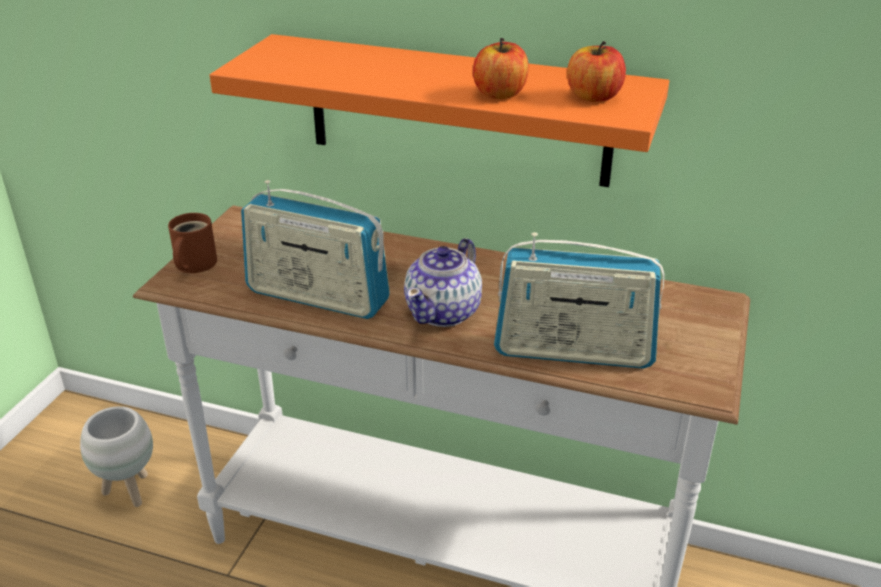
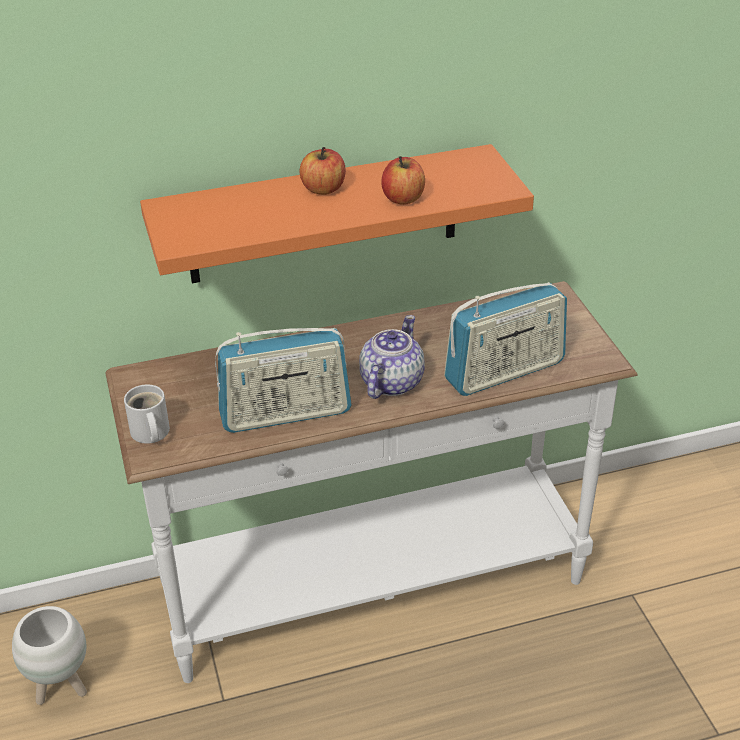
camera: 35 degrees left, 5 degrees up
brown mug [168,213,217,273] -> white mug [124,385,170,444]
teapot [404,238,482,327] -> teapot turned 150 degrees counterclockwise [359,315,425,399]
apple [567,41,626,102] -> apple moved to [299,147,346,195]

